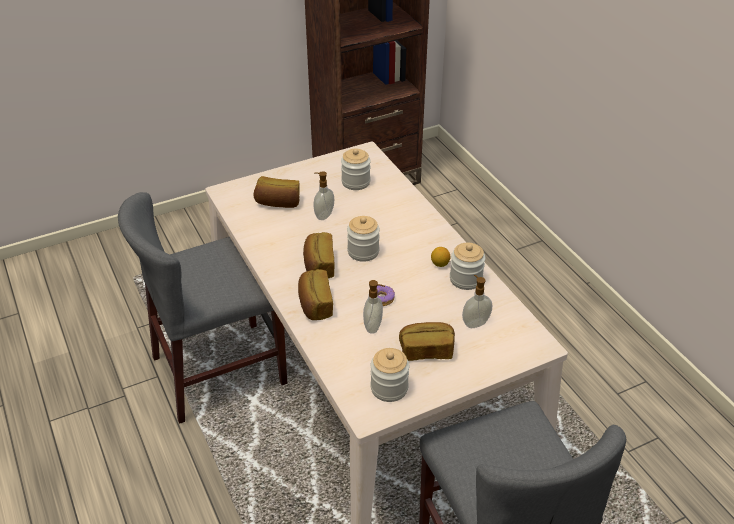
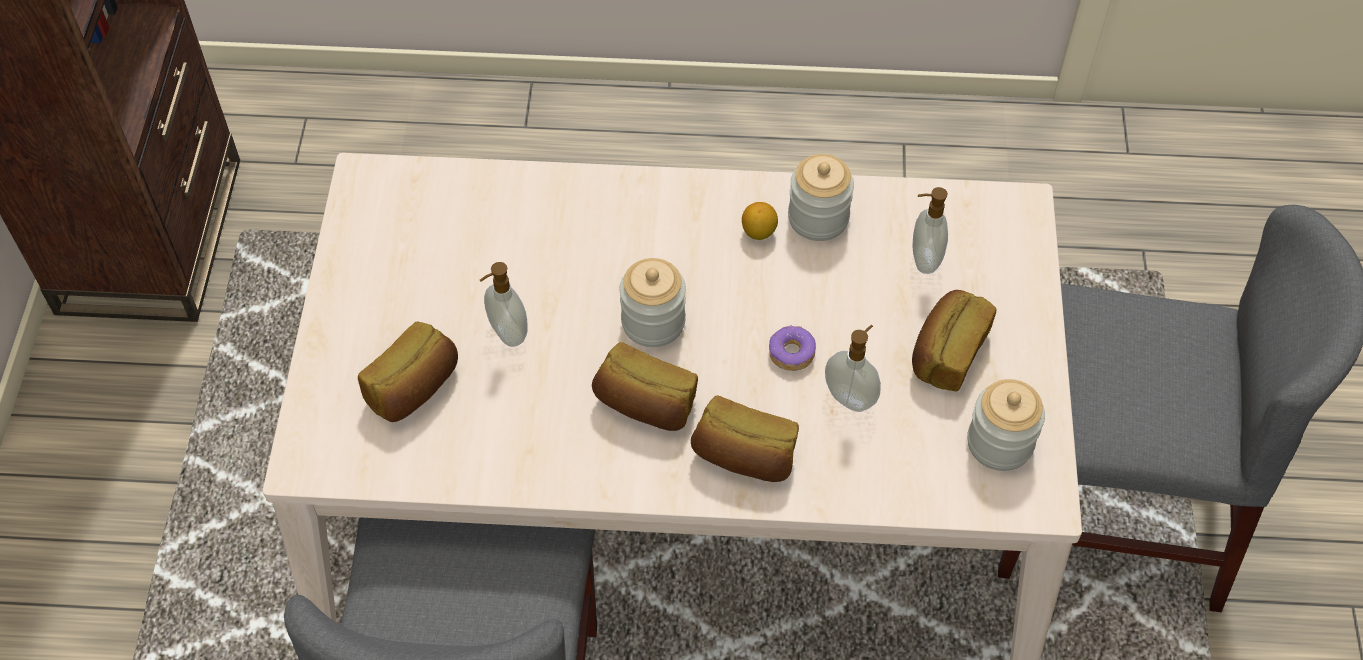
camera: 60 degrees left, 15 degrees up
jar [341,149,371,190] -> none

